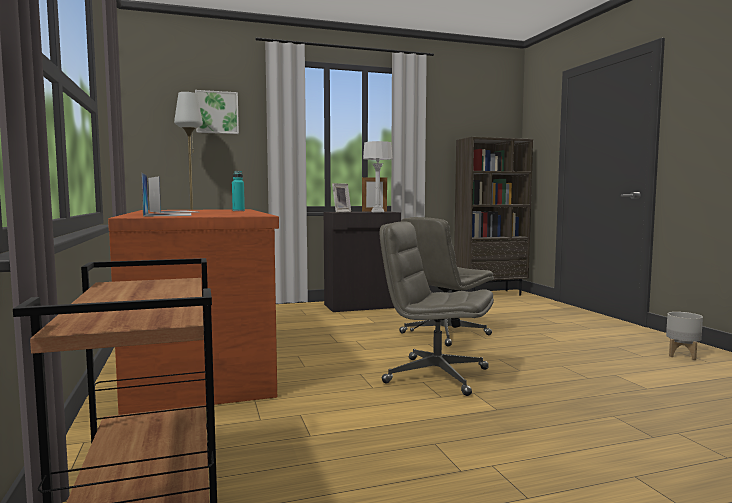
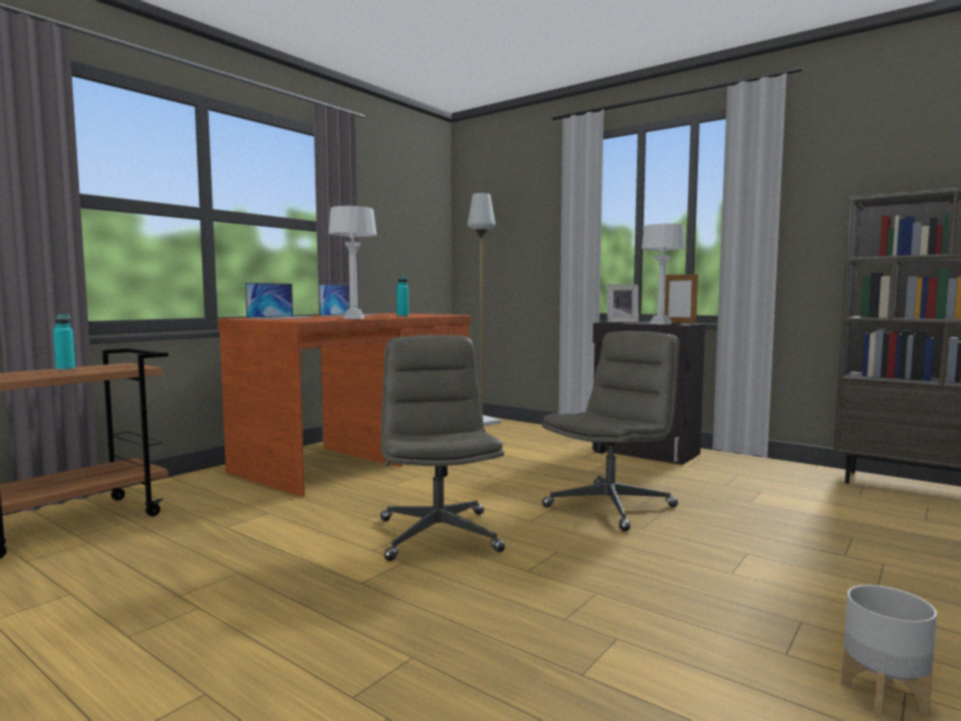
camera: 55 degrees right, 0 degrees up
picture [195,90,239,134] -> none
grey office chair [399,217,494,347] -> grey office chair turned 120 degrees clockwise [542,331,679,531]
none -> turquoise bottle [53,314,75,370]
none -> grey table lamp [329,206,377,319]

